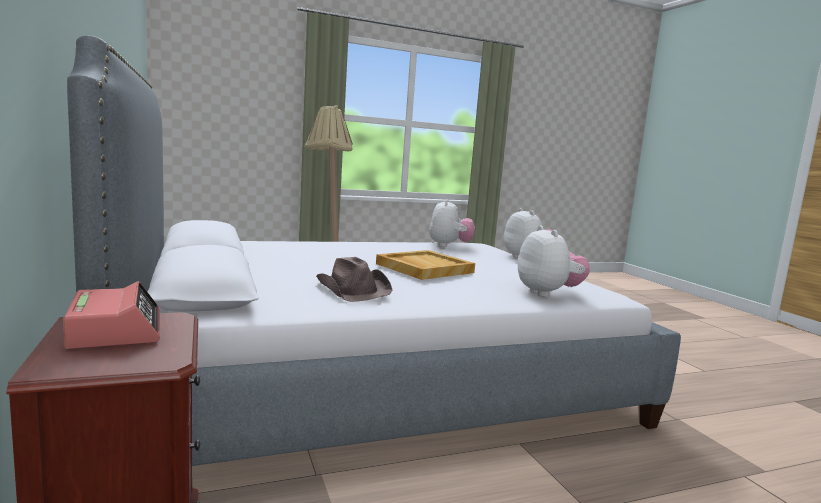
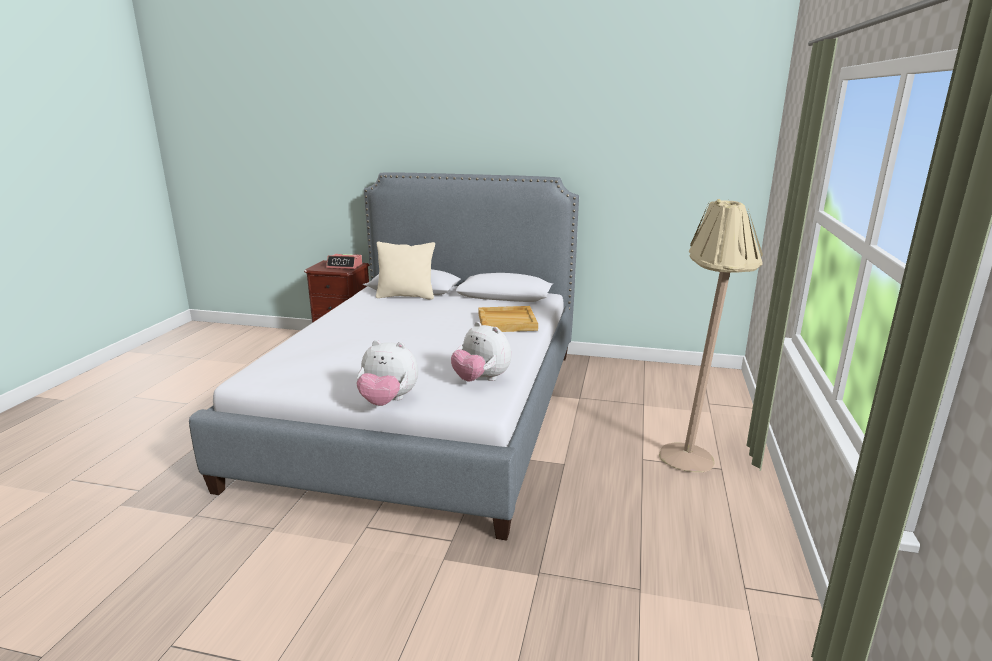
camera: 125 degrees right, 10 degrees up
brown hat [316,257,392,302] -> none
beige tray [376,250,475,280] -> beige tray moved to [478,306,538,332]
plush toy [518,225,590,297] -> none
none -> beige pillow [376,242,435,300]

